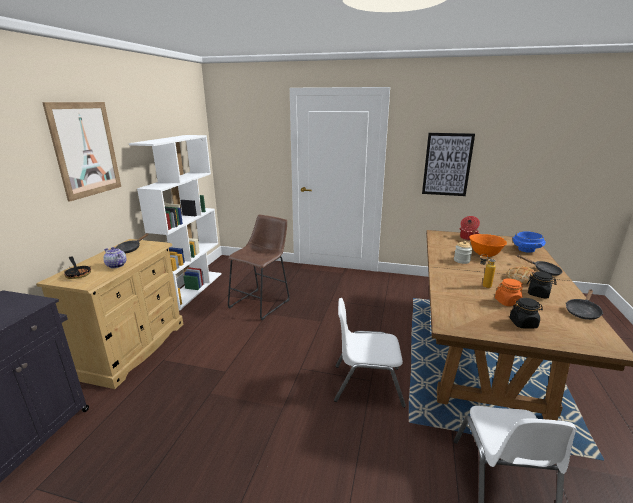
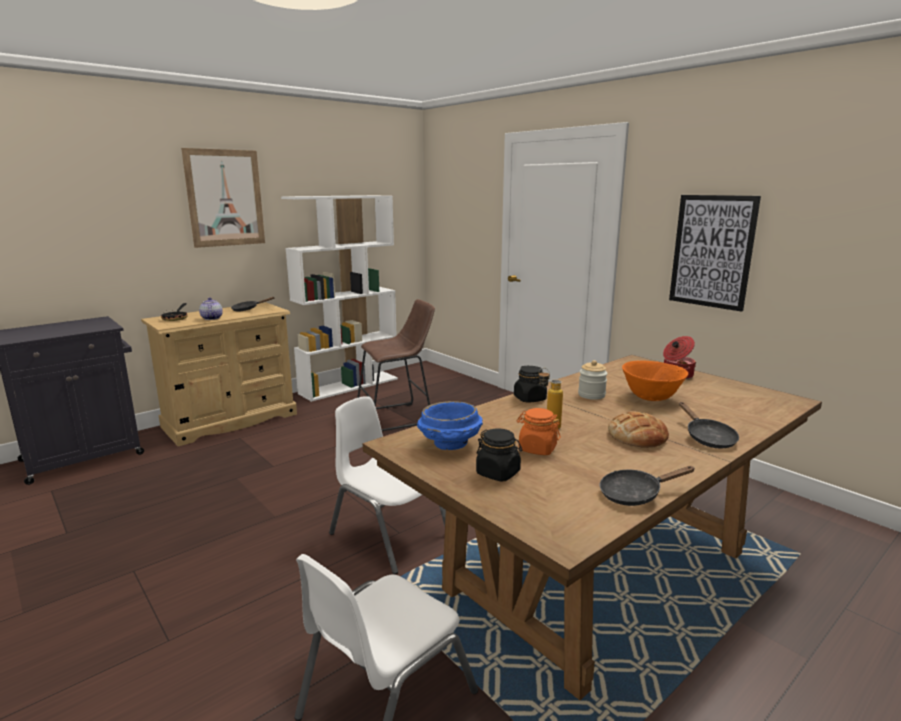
camera: 35 degrees right, 5 degrees down
blue bowl [512,231,546,253] -> blue bowl moved to [417,401,483,450]
black jar [527,271,557,299] -> black jar moved to [514,366,547,403]

